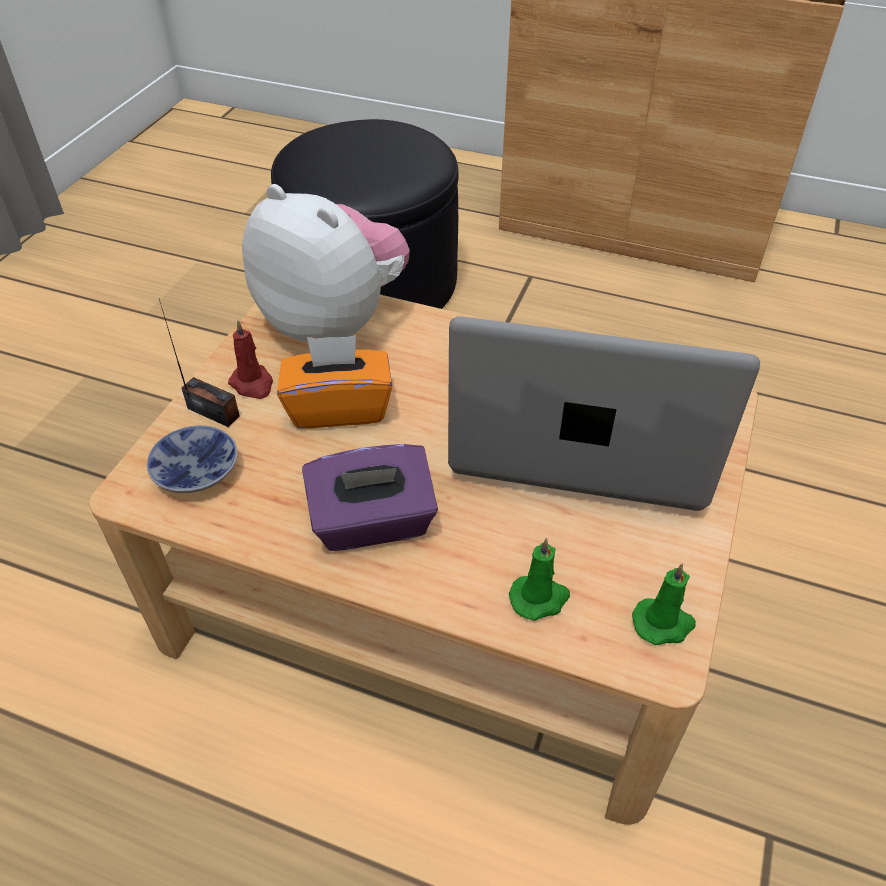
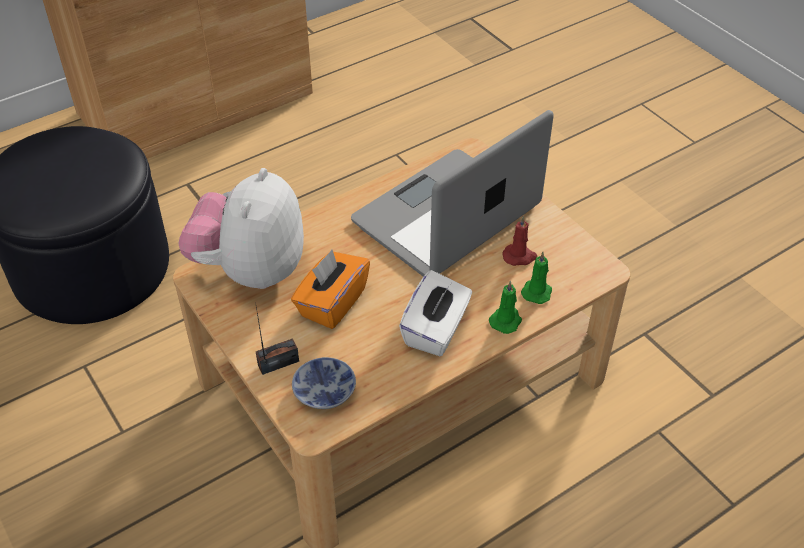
camera: 55 degrees left, 0 degrees up
red candle [228,320,273,399] -> red candle moved to [502,215,537,266]
plush toy [242,184,409,342] -> plush toy turned 60 degrees counterclockwise [178,168,304,289]
purple tissue box [302,444,438,551] -> white tissue box [399,270,472,356]
green candle [632,564,696,645] -> green candle moved to [489,280,522,334]

